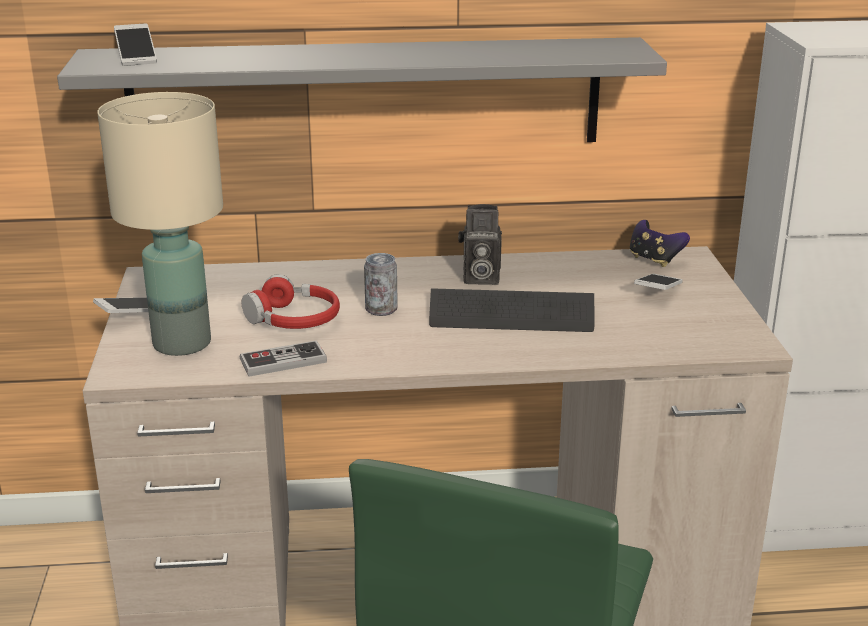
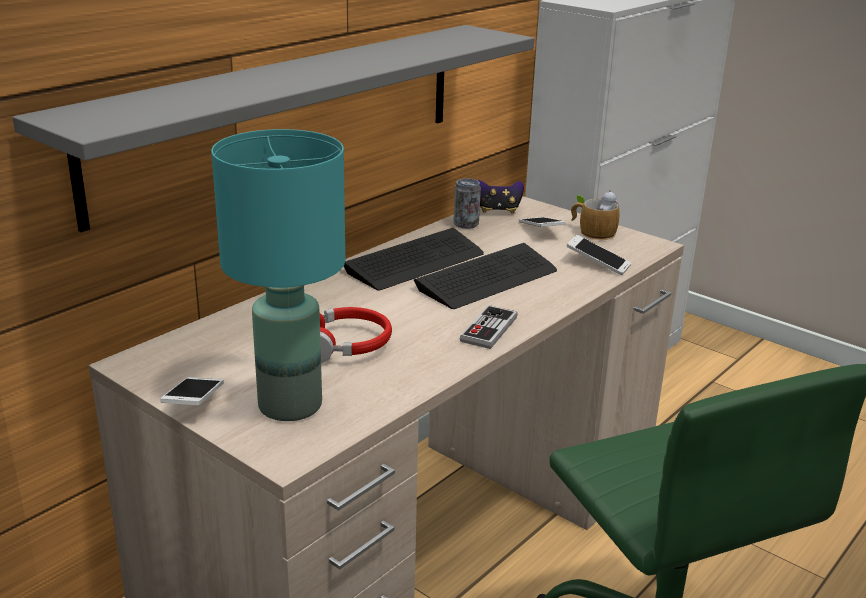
camera: 45 degrees left, 0 degrees up
beige table lamp [97,92,223,356] -> turquoise table lamp [211,129,345,421]
phone [114,23,157,66] -> phone moved to [567,235,631,275]
game controller [240,340,327,377] -> game controller moved to [460,305,517,349]
can [364,253,398,316] -> can moved to [453,179,481,229]
camera [458,204,502,285] -> keyboard [344,228,484,290]
none -> mug [571,191,619,240]

